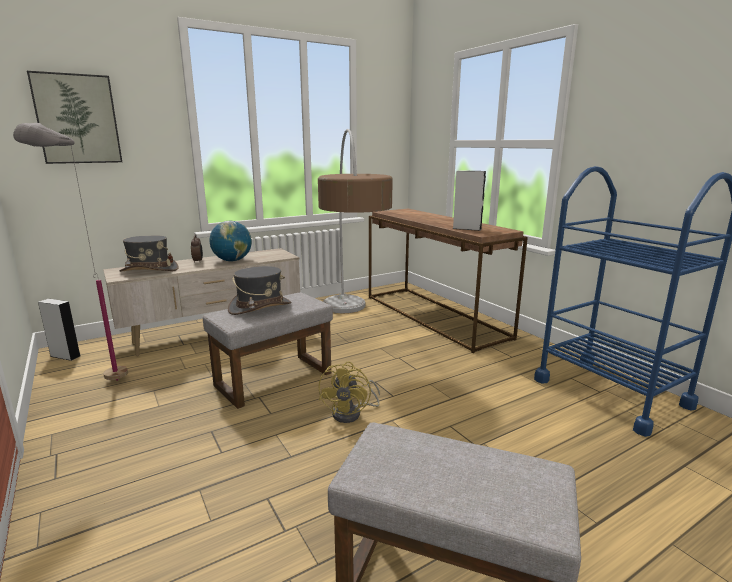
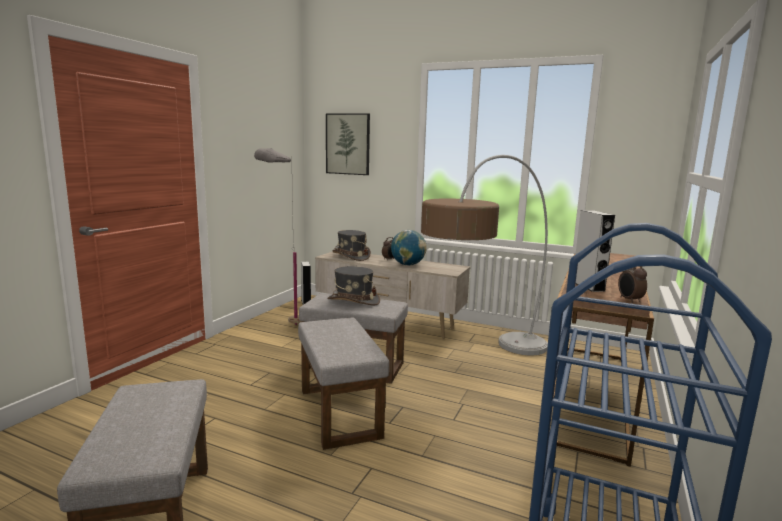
camera: 55 degrees right, 5 degrees down
yellow fan [319,361,380,423] -> grey ottoman [298,317,389,450]
none -> alarm clock [618,266,647,303]

